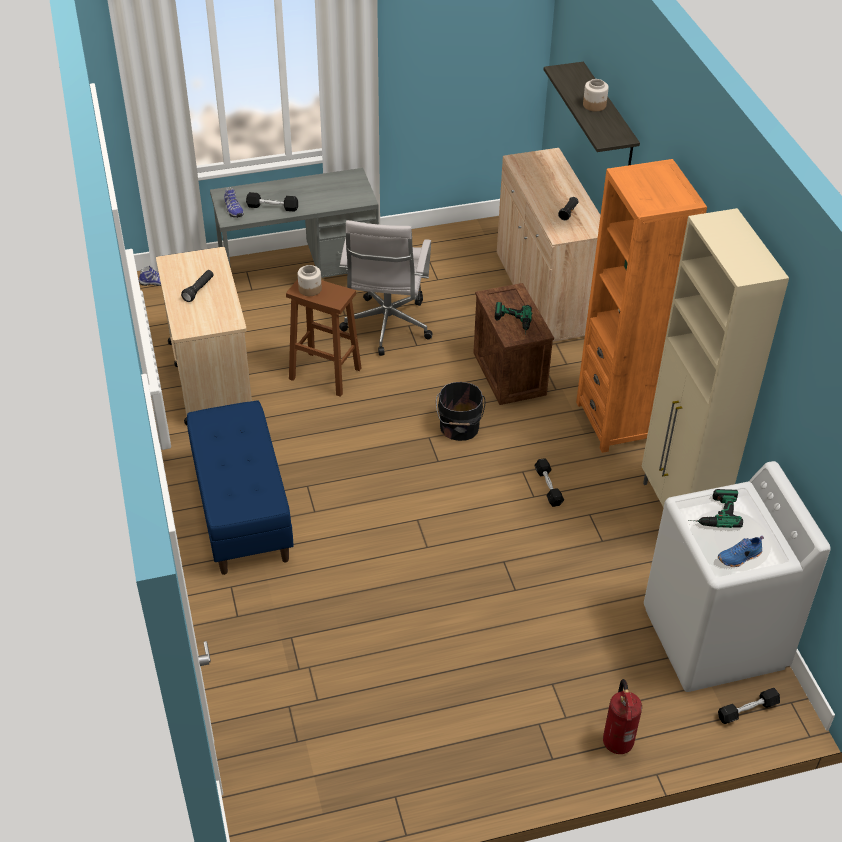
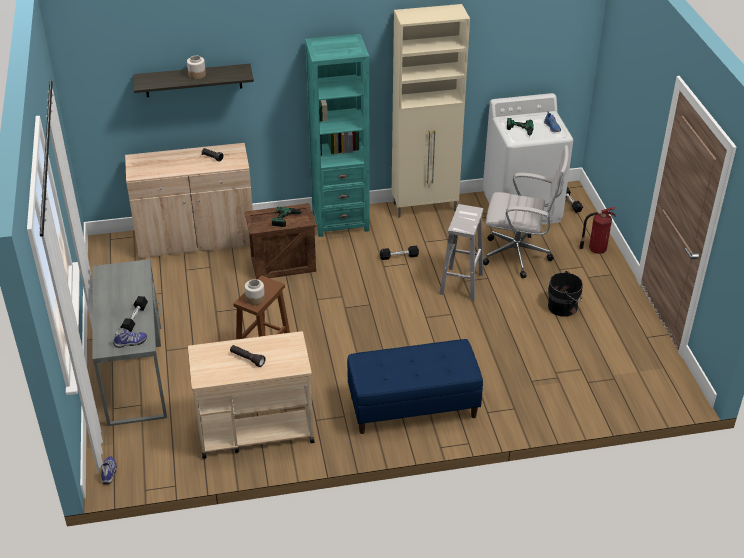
camera: 85 degrees left, 5 degrees down
white office chair [339,220,433,356] -> white office chair moved to [483,145,569,278]
black bucket [436,382,486,441] -> black bucket moved to [548,271,583,317]
orange bookcase [576,159,707,453] -> turquoise bookcase [305,34,370,237]
none -> white stool [440,204,483,301]

